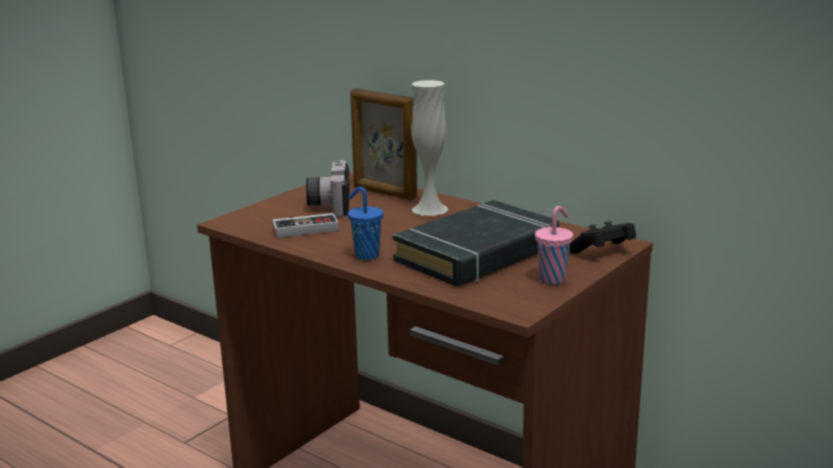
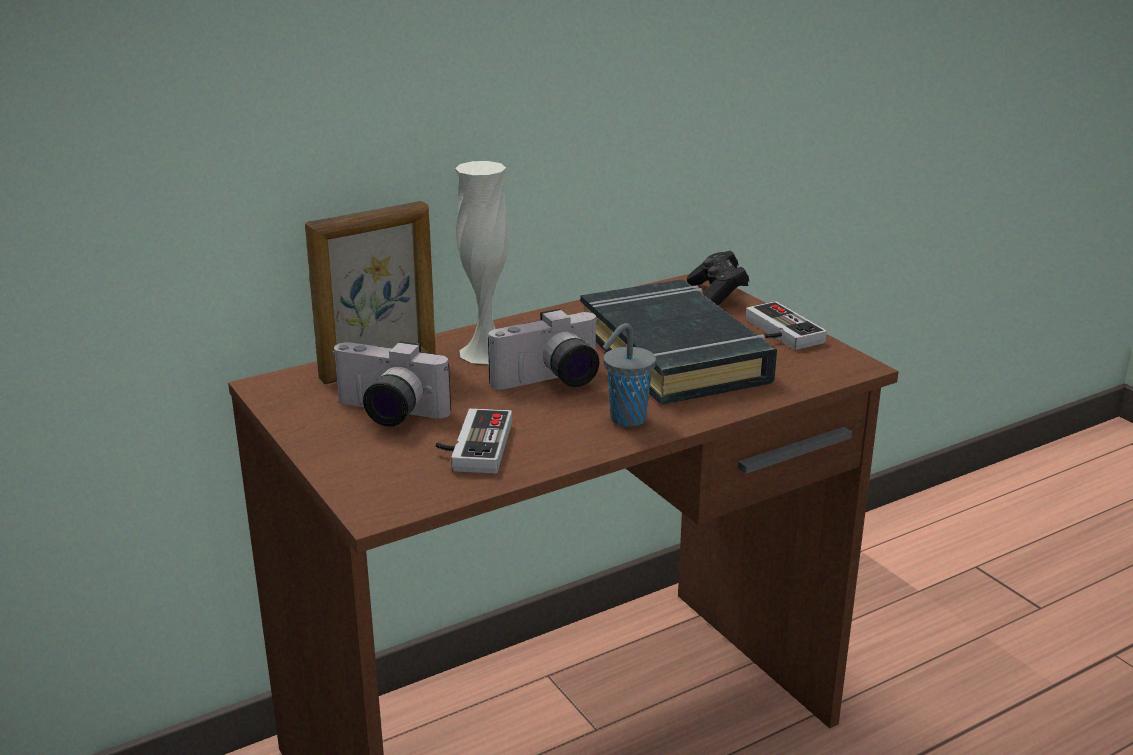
camera: 70 degrees left, 5 degrees up
blue cup [348,187,383,260] -> grey cup [603,323,656,427]
pink cup [535,206,573,284] -> game controller [746,301,827,350]
none -> camera [488,309,600,390]

